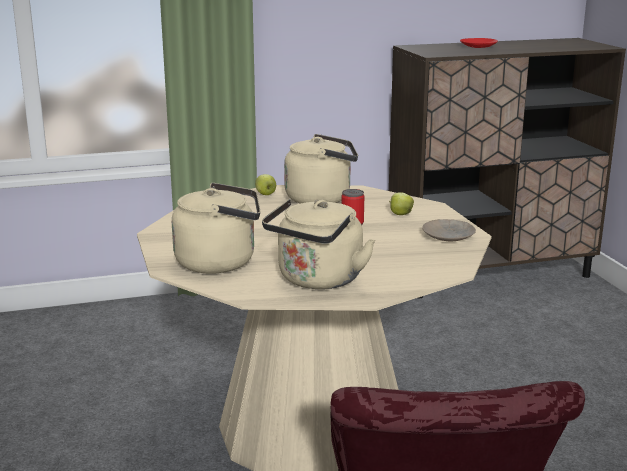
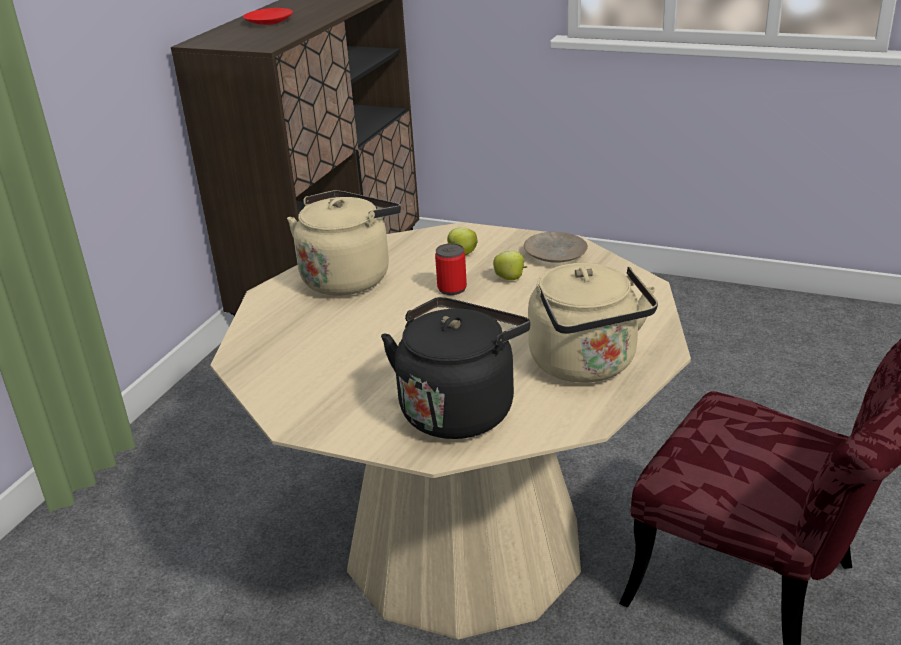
camera: 50 degrees left, 10 degrees up
beige kettle [172,183,260,274] -> black kettle [381,297,530,439]
apple [255,174,276,195] -> apple moved to [493,251,527,280]

